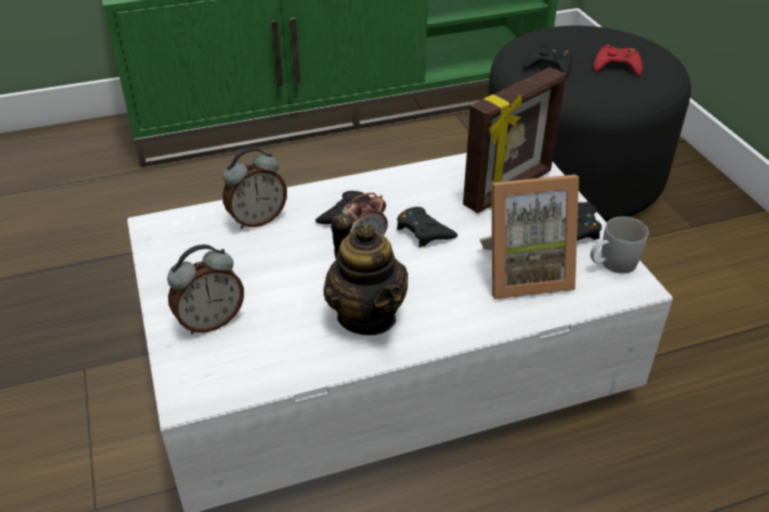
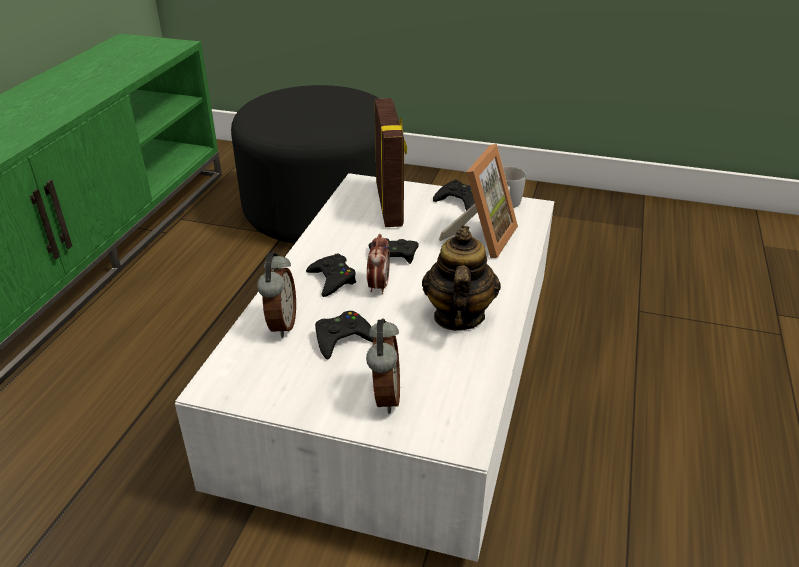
camera: 55 degrees left, 5 degrees down
teapot [324,214,408,335] -> teapot turned 90 degrees counterclockwise [422,226,501,331]
black game controller [523,44,572,77] -> black game controller moved to [315,311,374,359]
red game controller [594,45,643,76] -> none

